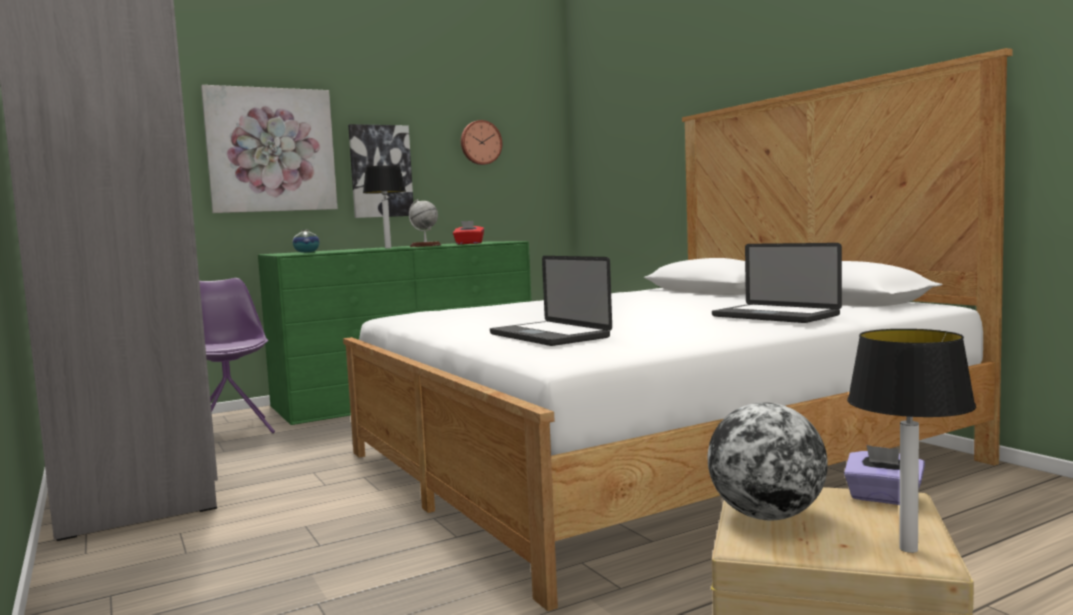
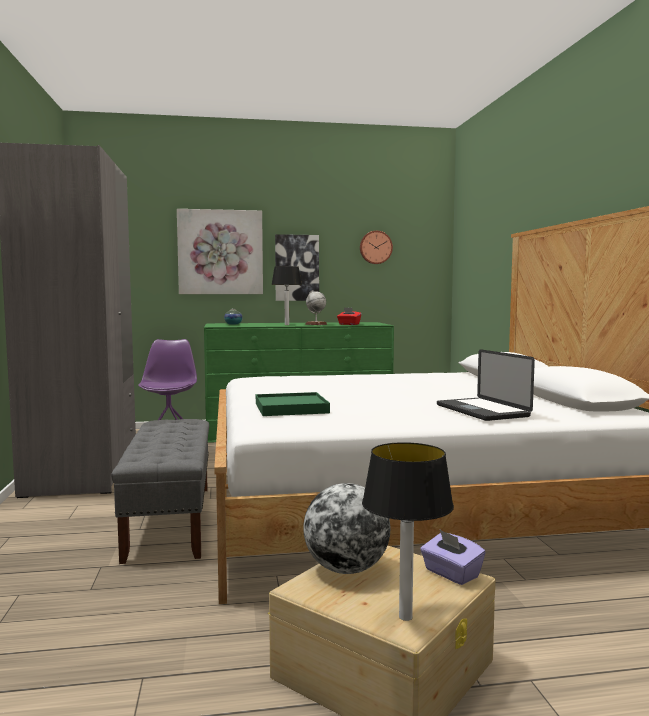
camera: 20 degrees right, 0 degrees up
laptop [490,256,612,346] -> green tray [256,392,330,416]
none -> grey bench [111,419,209,564]

